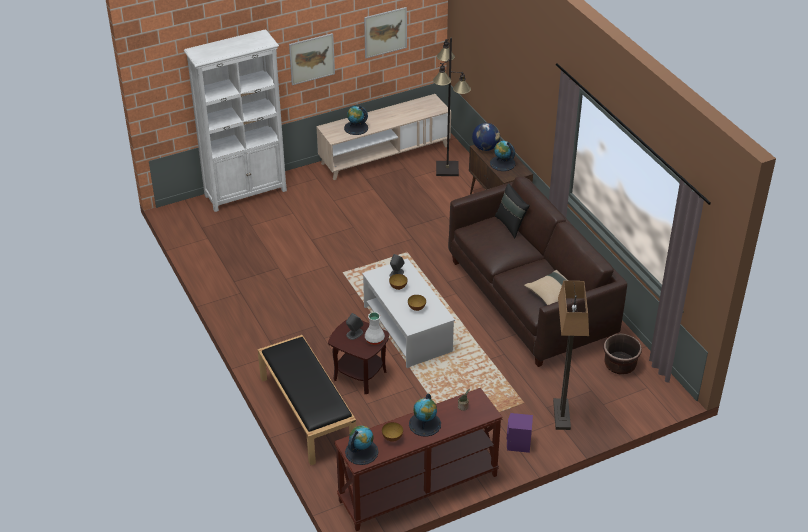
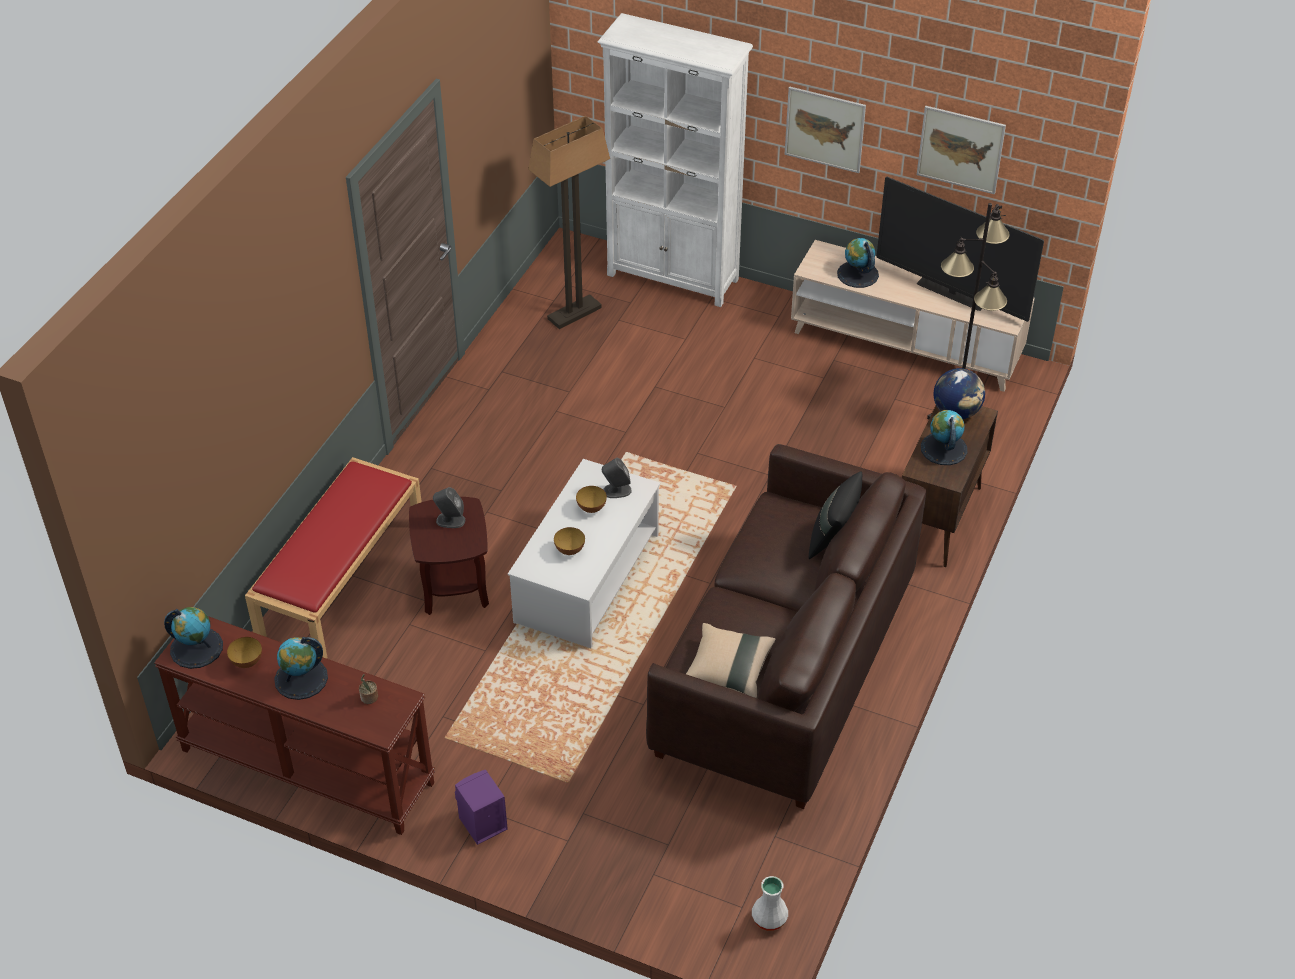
camera: 50 degrees right, 5 degrees up
black bench [258,335,356,465] -> red bench [245,457,422,659]
white vase [365,312,385,345] -> white vase moved to [752,876,788,931]
floor lamp [553,281,589,430] -> floor lamp moved to [528,116,610,329]
brown planter [603,333,642,374] -> none
none -> television [876,177,1044,322]

